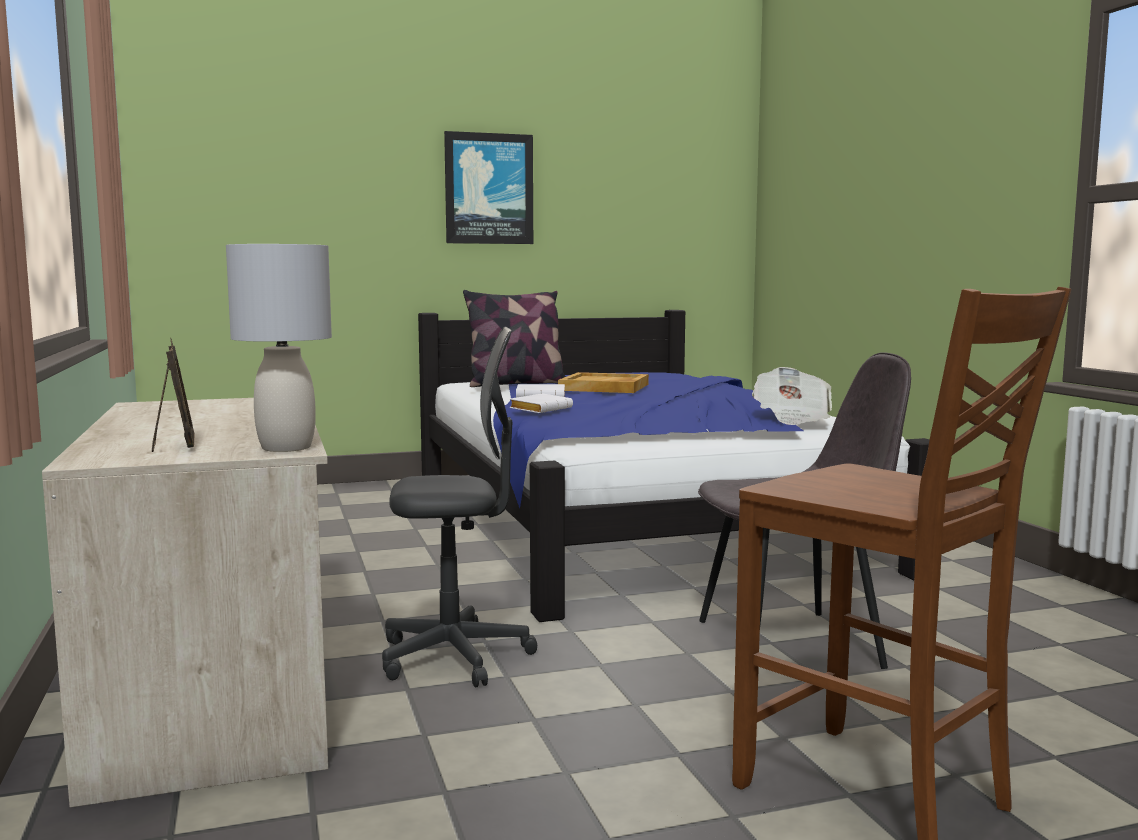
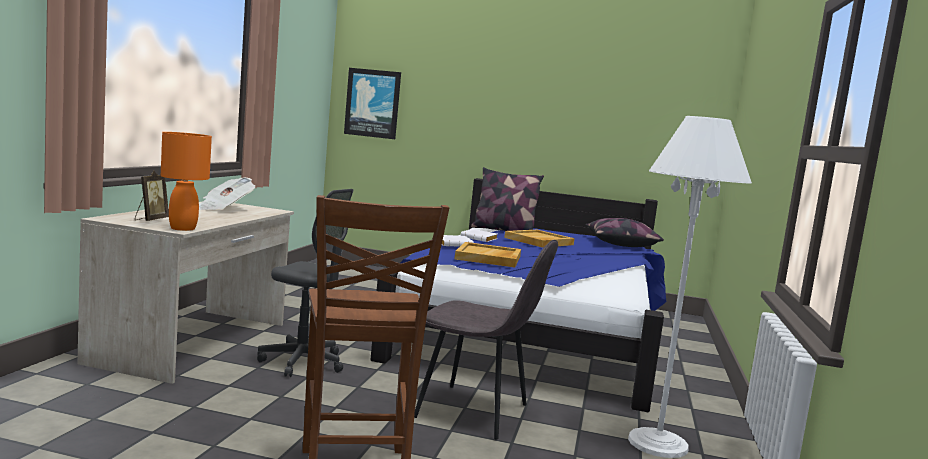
camera: 30 degrees right, 0 degrees up
grey table lamp [226,244,332,452] -> orange table lamp [161,132,212,231]
picture [444,131,533,244] -> picture moved to [344,68,401,139]
newspaper [752,367,832,425] -> newspaper moved to [199,177,255,210]
none -> beige tray [455,242,521,267]
none -> pillow [586,218,664,247]
none -> white floor lamp [628,116,752,458]

